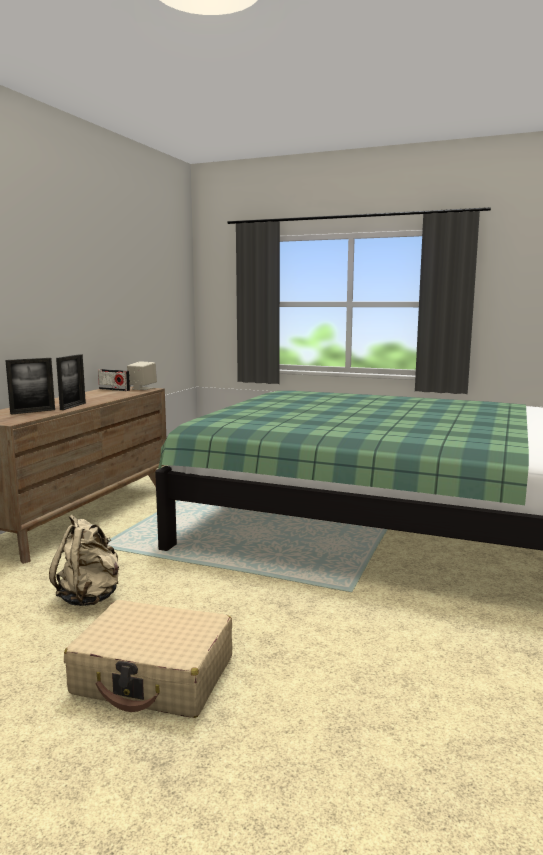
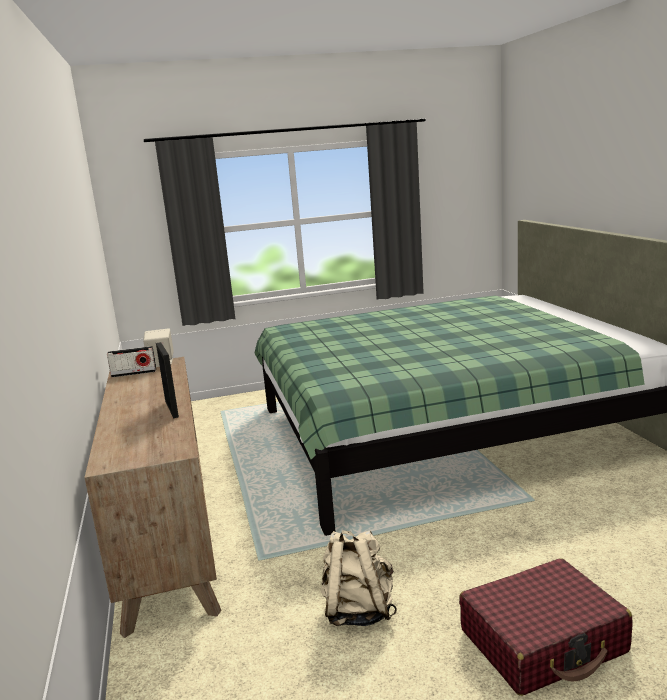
camera: 35 degrees left, 5 degrees up
picture frame [5,358,55,415] -> none
beige suitcase [64,600,232,718] -> red suitcase [459,559,633,696]

